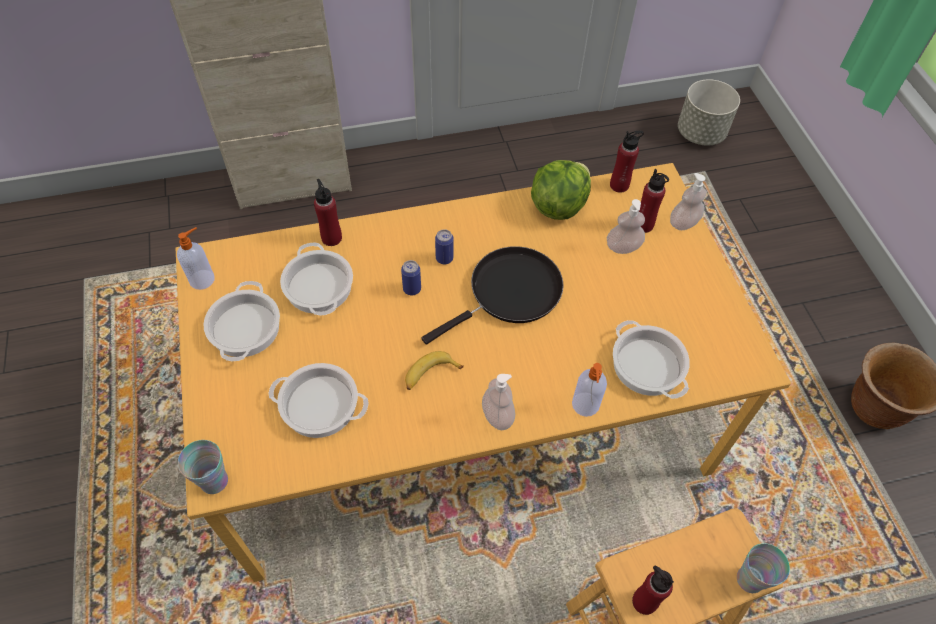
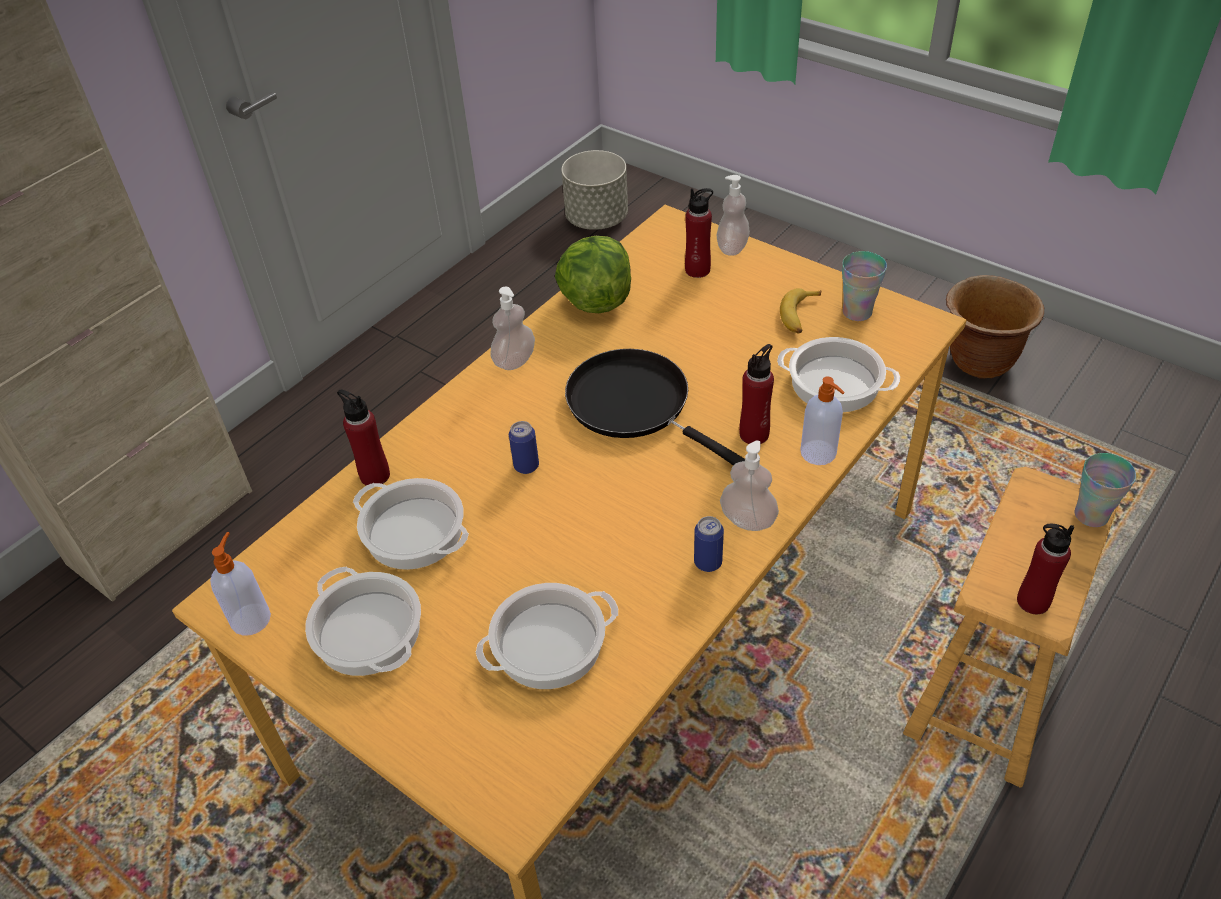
camera: 35 degrees left, 10 degrees down
cup [178,440,228,494] -> cup moved to [842,251,887,321]
banana [405,351,464,390] -> banana moved to [780,288,821,334]
black frying pan [421,246,564,345] -> black frying pan turned 60 degrees counterclockwise [565,349,745,465]
can [435,229,454,265] -> can moved to [694,516,724,572]
soap dispenser [607,199,645,254] -> soap dispenser moved to [490,287,535,370]
red bottle [610,131,644,193] -> red bottle moved to [739,344,774,444]

